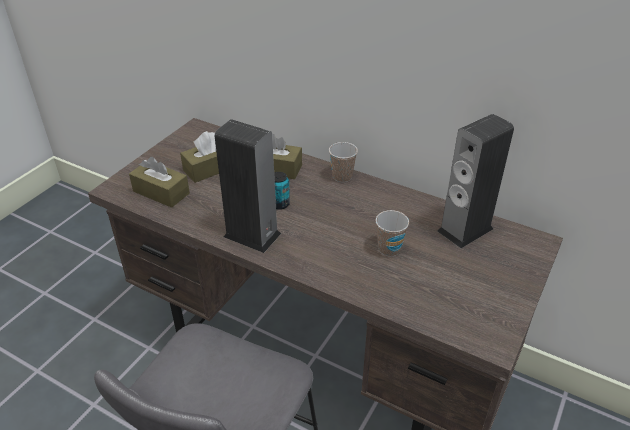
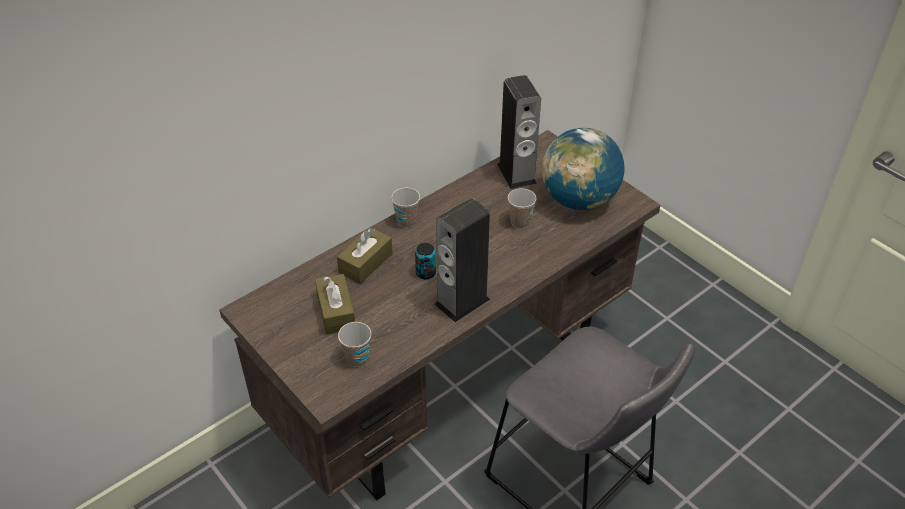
camera: 70 degrees left, 5 degrees up
brown tissue box [129,157,190,208] -> cup [338,322,372,367]
none -> globe [542,128,625,210]

